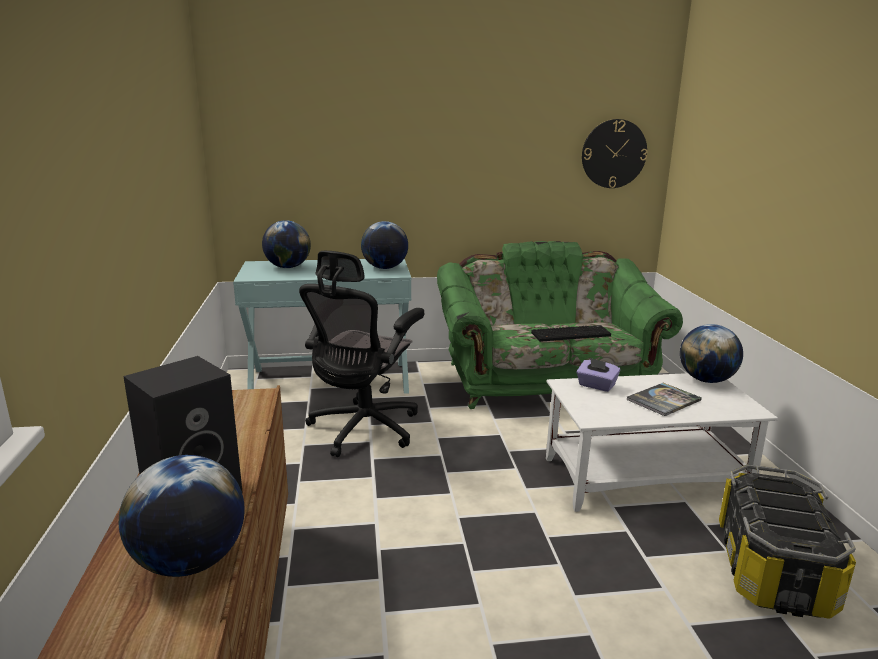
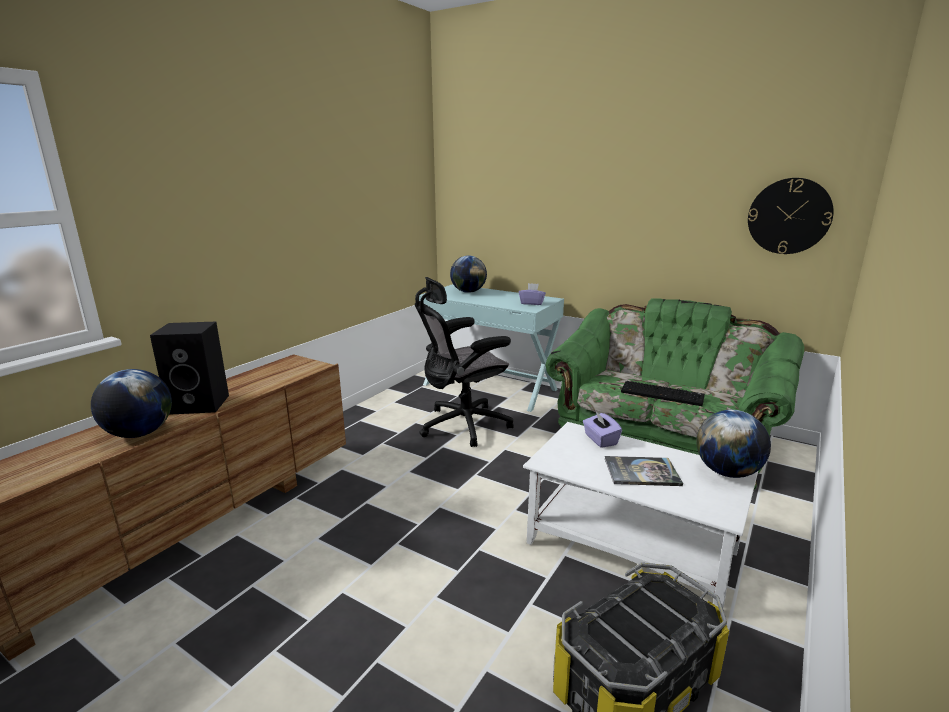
camera: 40 degrees right, 0 degrees up
globe [361,221,408,269] -> purple tissue box [519,283,546,305]

